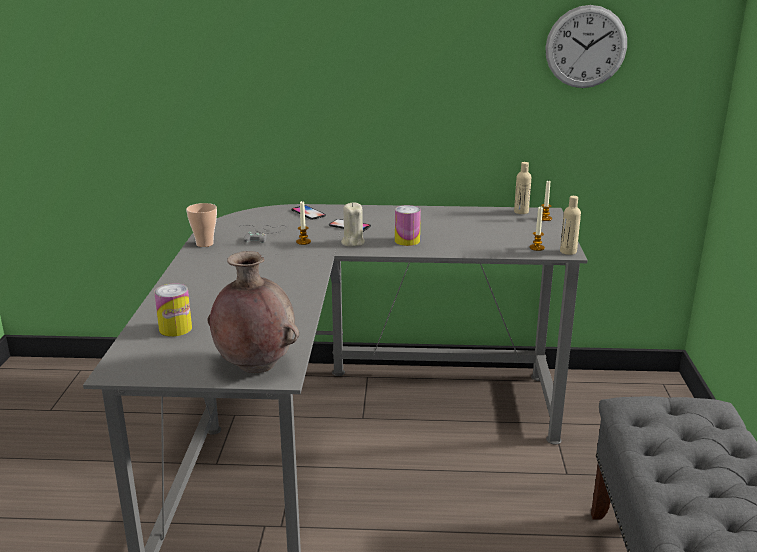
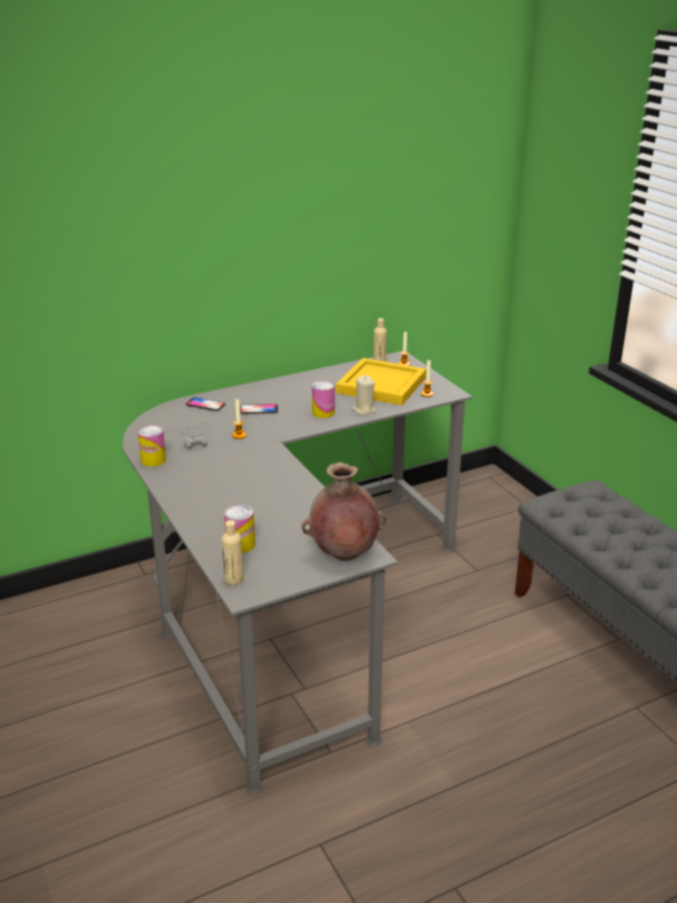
camera: 30 degrees left, 5 degrees up
cup [186,203,217,247] -> can [138,425,166,467]
beige candle [341,203,365,247] -> beige candle moved to [352,375,376,415]
wall clock [545,5,627,88] -> none
beige bottle [560,196,581,255] -> beige bottle moved to [222,520,244,585]
none -> yellow tray [336,358,426,405]

